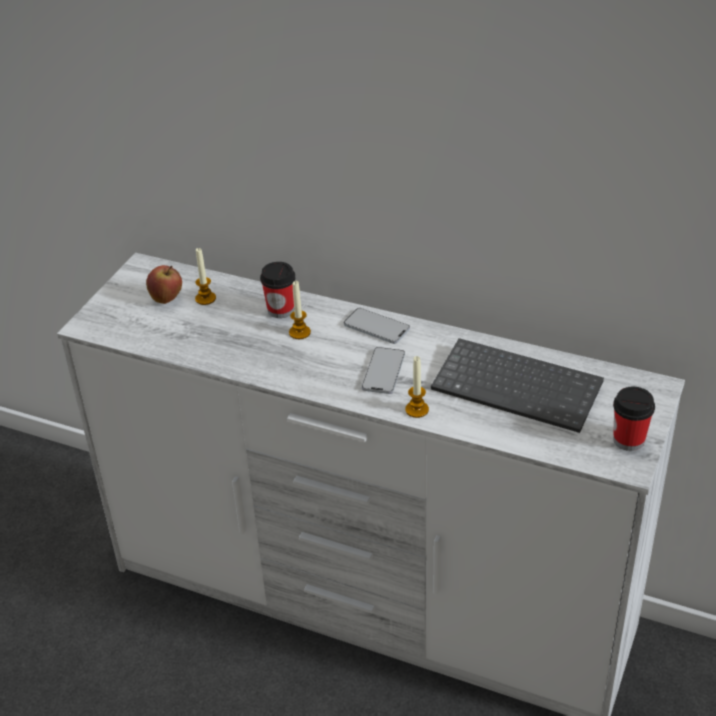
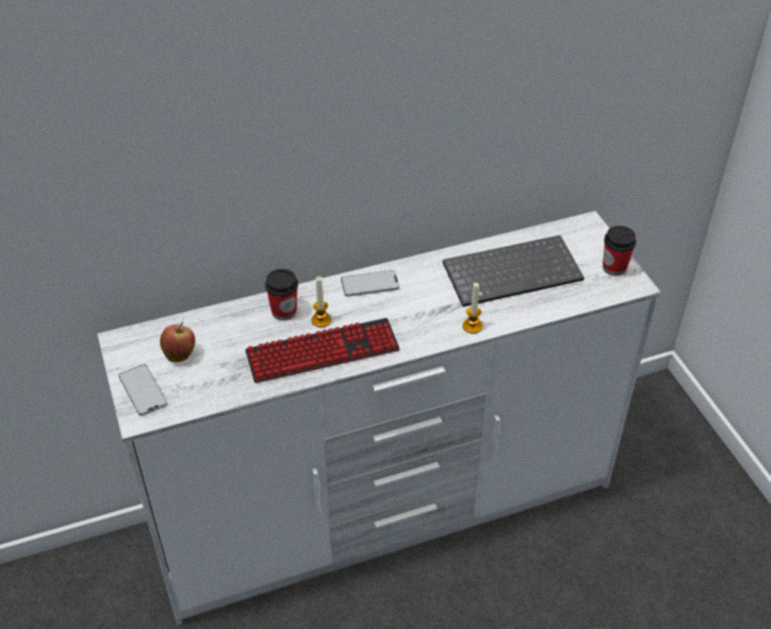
camera: 45 degrees left, 5 degrees up
candle [195,248,216,305] -> none
phone [362,347,405,394] -> phone moved to [119,364,167,416]
none -> keyboard [245,318,400,383]

